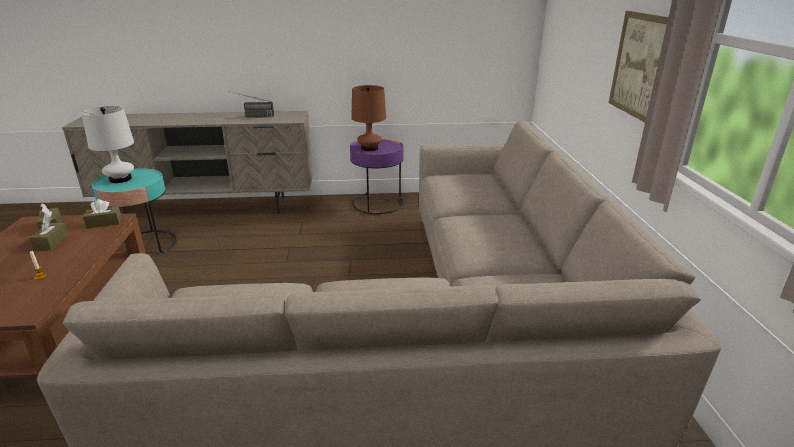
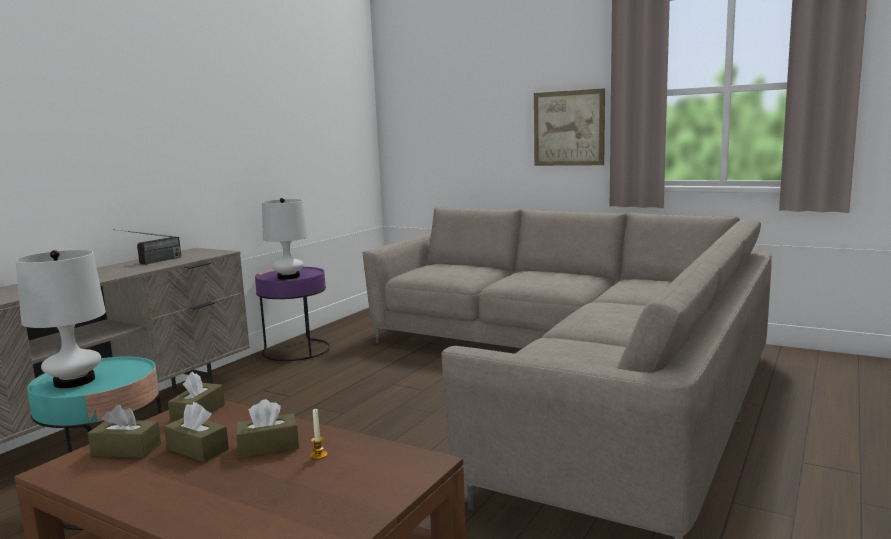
camera: 55 degrees left, 15 degrees down
brown table lamp [351,85,386,151] -> white table lamp [262,198,308,280]
none -> brown tissue box [236,399,299,459]

